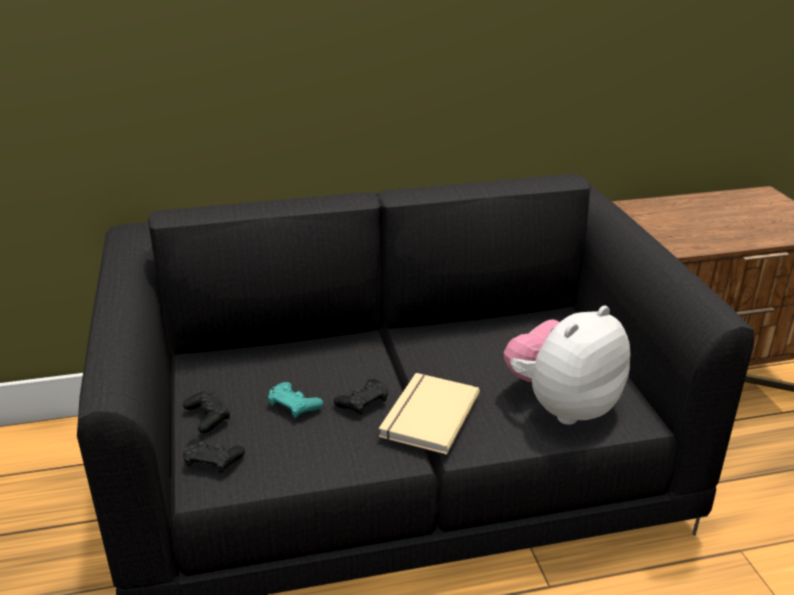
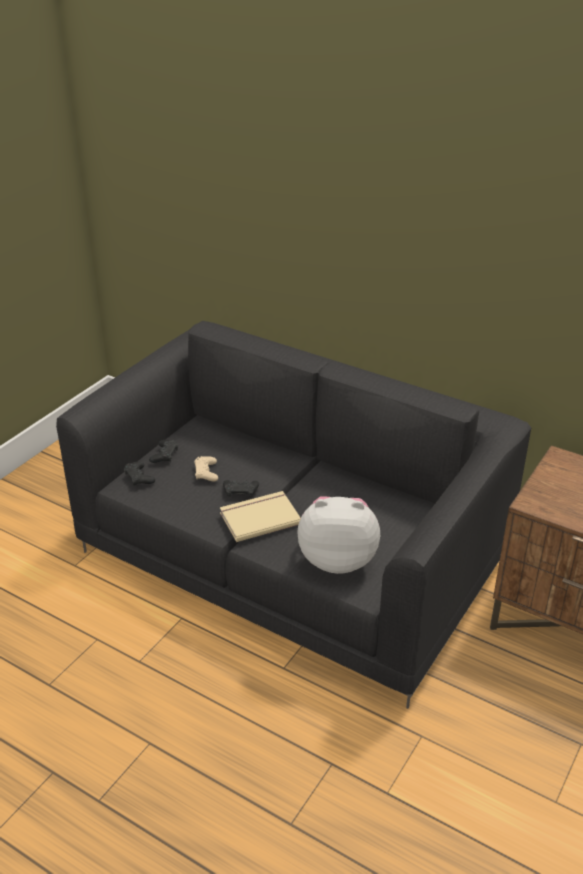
camera: 45 degrees right, 5 degrees up
turquoise game controller [268,382,323,418] -> beige game controller [194,456,218,481]

